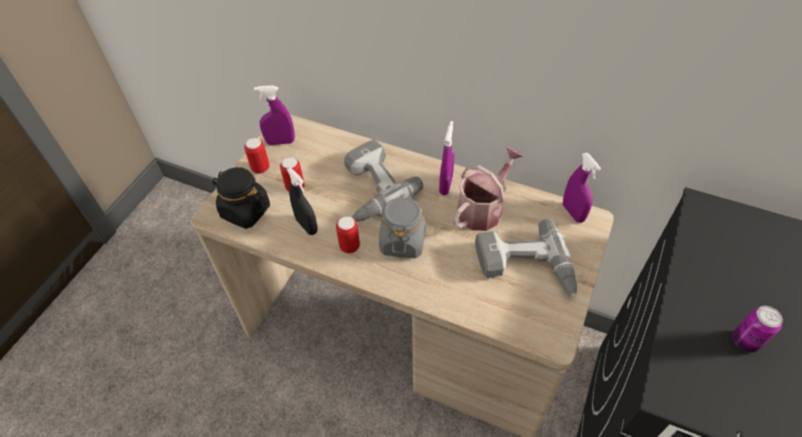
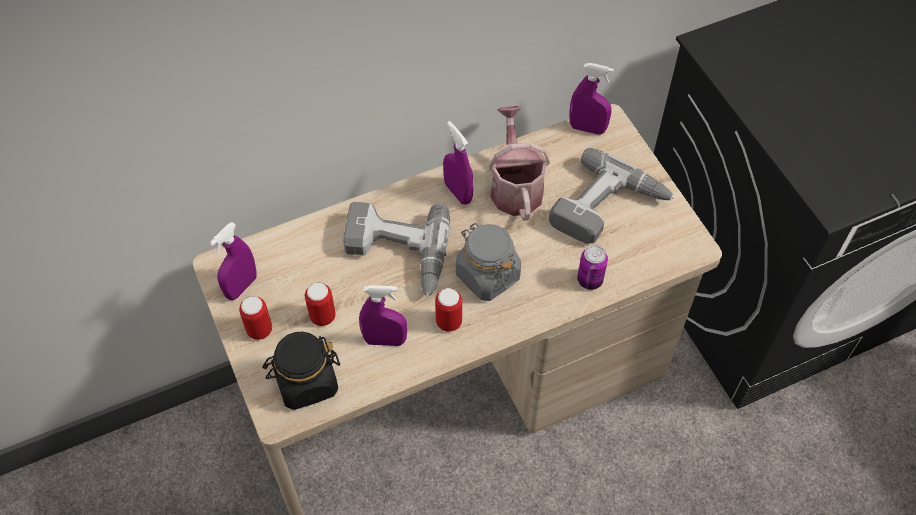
camera: 50 degrees left, 5 degrees up
black spray bottle [287,167,318,235] -> purple spray bottle [359,285,407,346]
can [733,306,783,352] -> can moved to [577,245,608,290]

